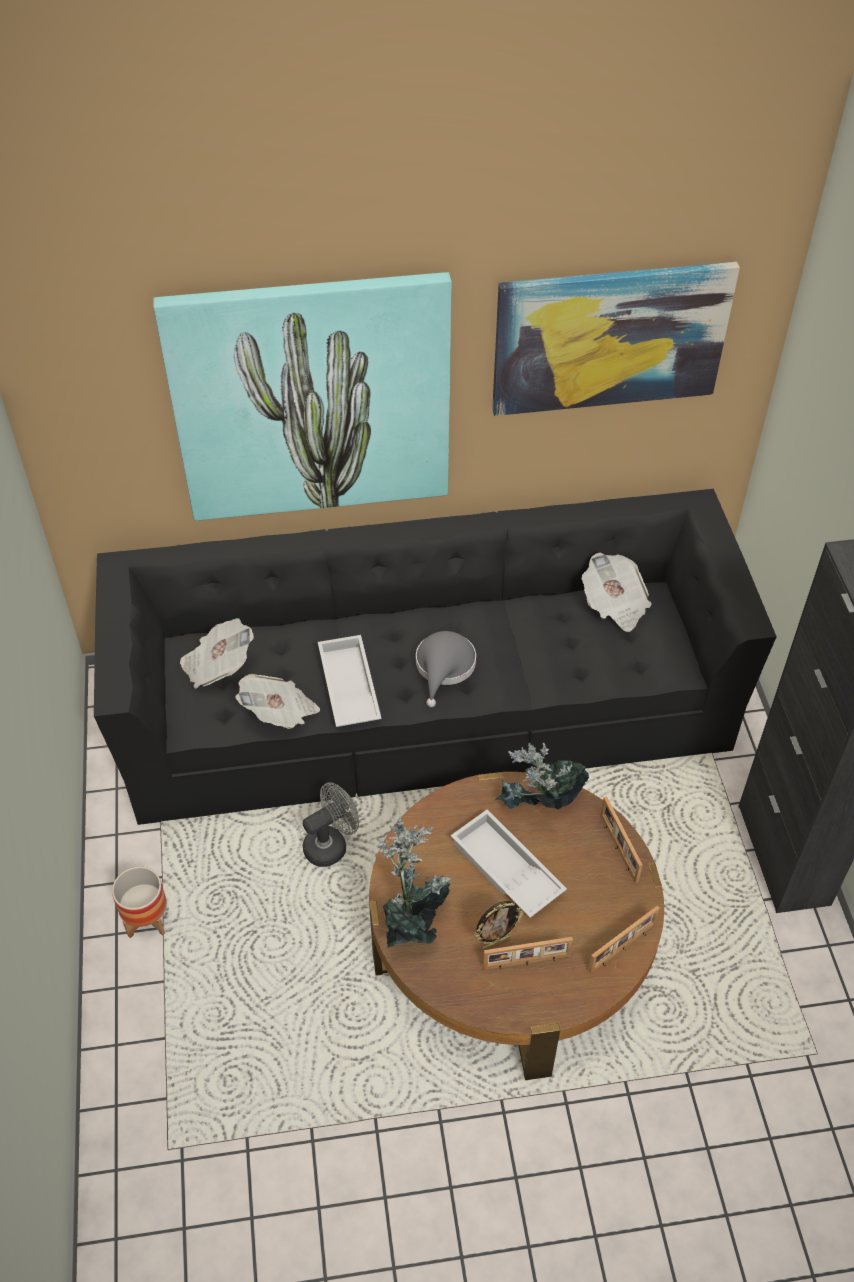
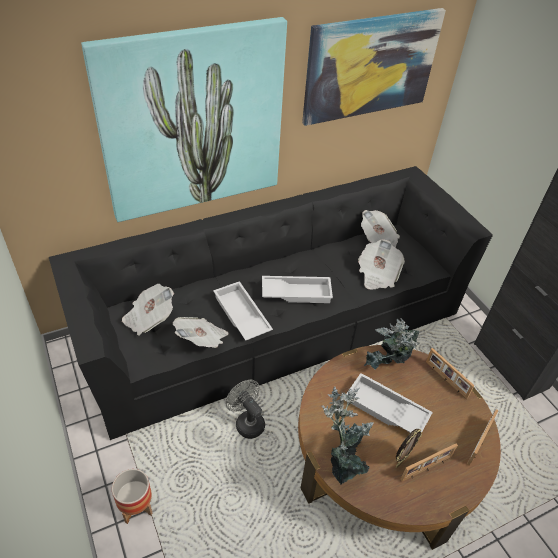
camera: 20 degrees left, 5 degrees down
grey fan [303,782,359,867] -> grey fan turned 75 degrees counterclockwise [226,380,265,439]
grey hat [416,631,476,707] -> white tray [262,276,333,303]
none -> newspaper [358,239,405,289]

